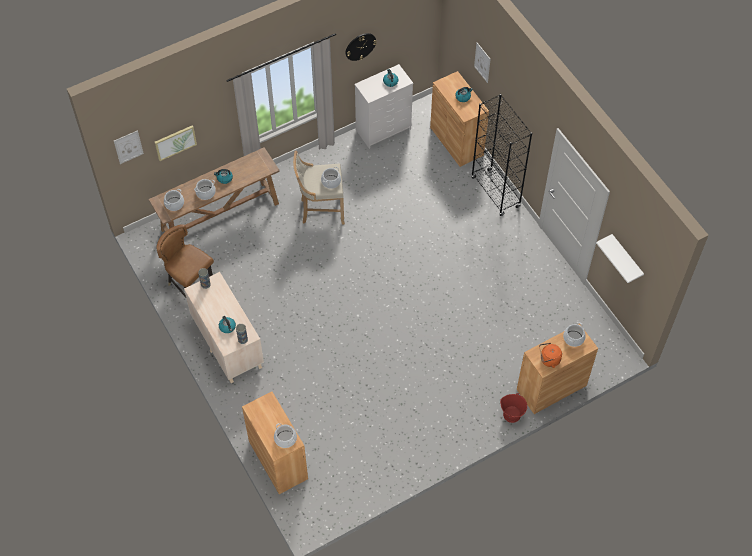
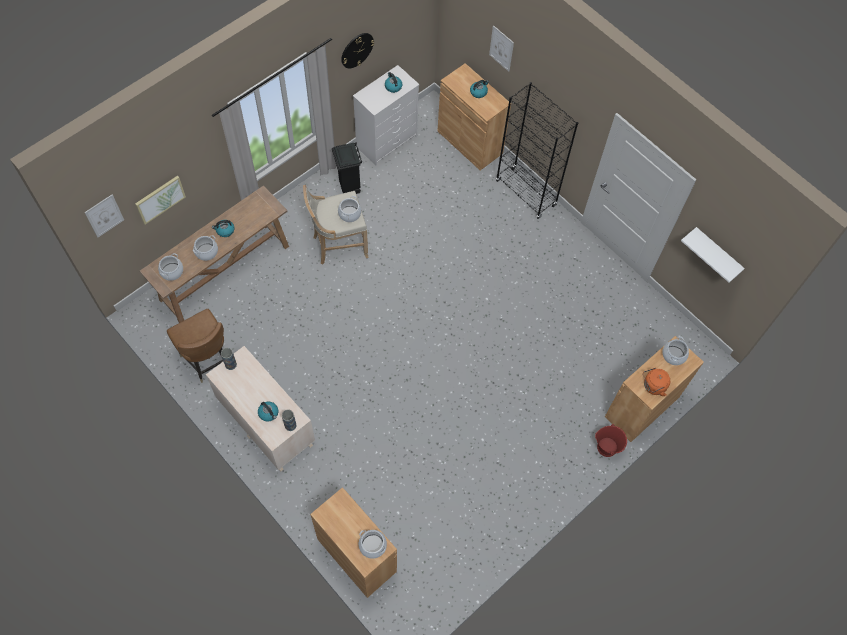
camera: 15 degrees left, 5 degrees up
brown chair [156,224,214,298] -> brown chair turned 150 degrees counterclockwise [167,309,224,383]
none -> black trash can [332,142,362,194]

